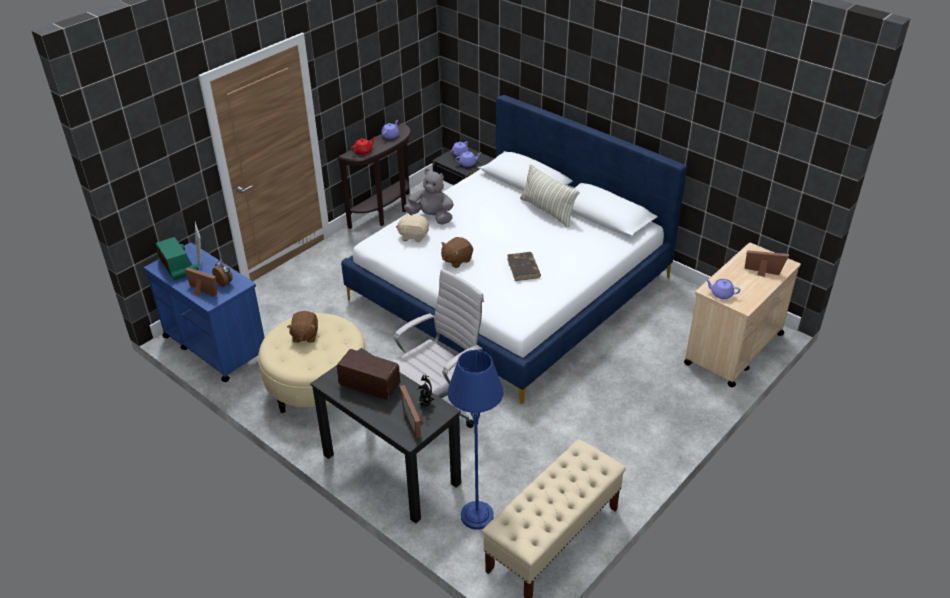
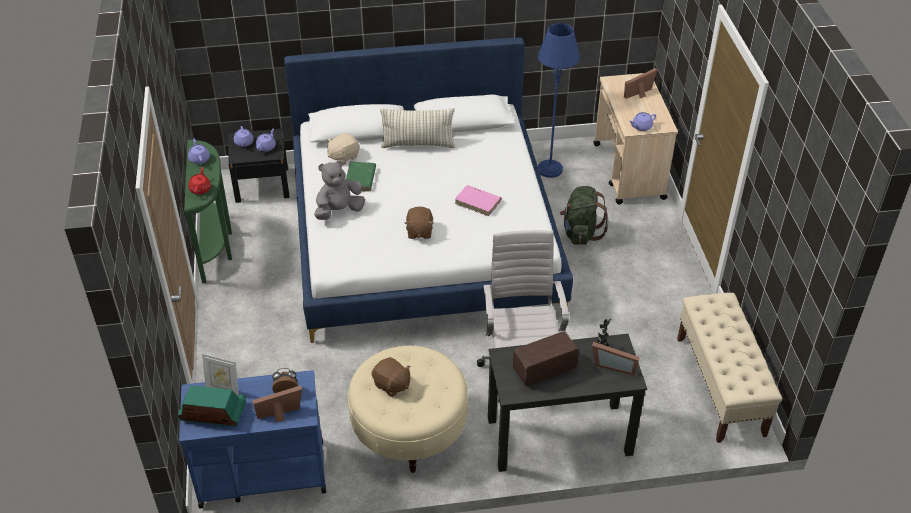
camera: 50 degrees left, 5 degrees up
brown console table [337,123,411,229] -> green console table [184,140,232,284]
beige plush toy [396,214,429,242] -> beige plush toy moved to [327,133,360,165]
blue floor lamp [447,350,504,530] -> blue floor lamp moved to [538,23,580,178]
brown book [507,252,541,281] -> pink book [455,185,502,216]
none -> green book [346,162,376,192]
none -> green backpack [560,186,609,245]

